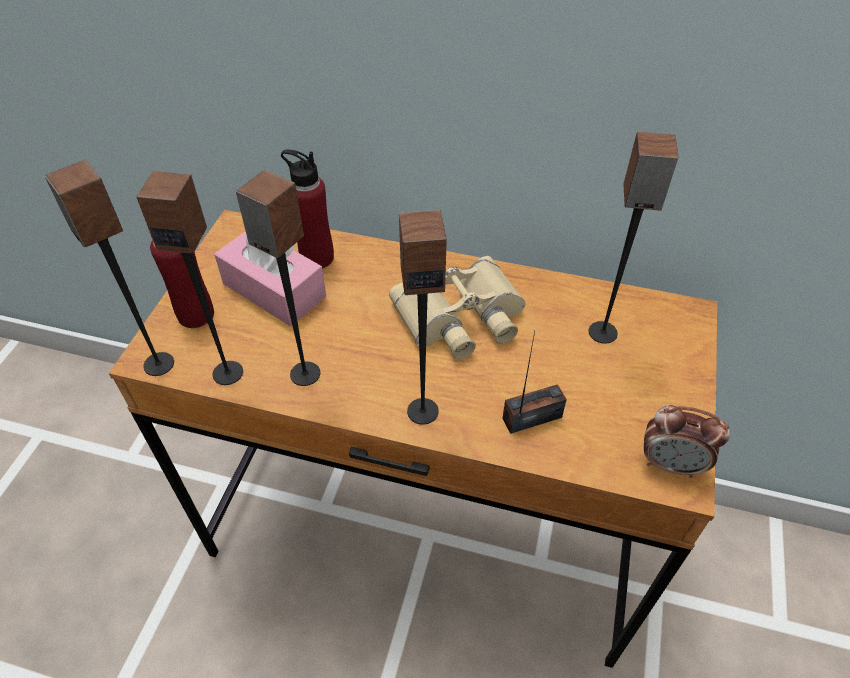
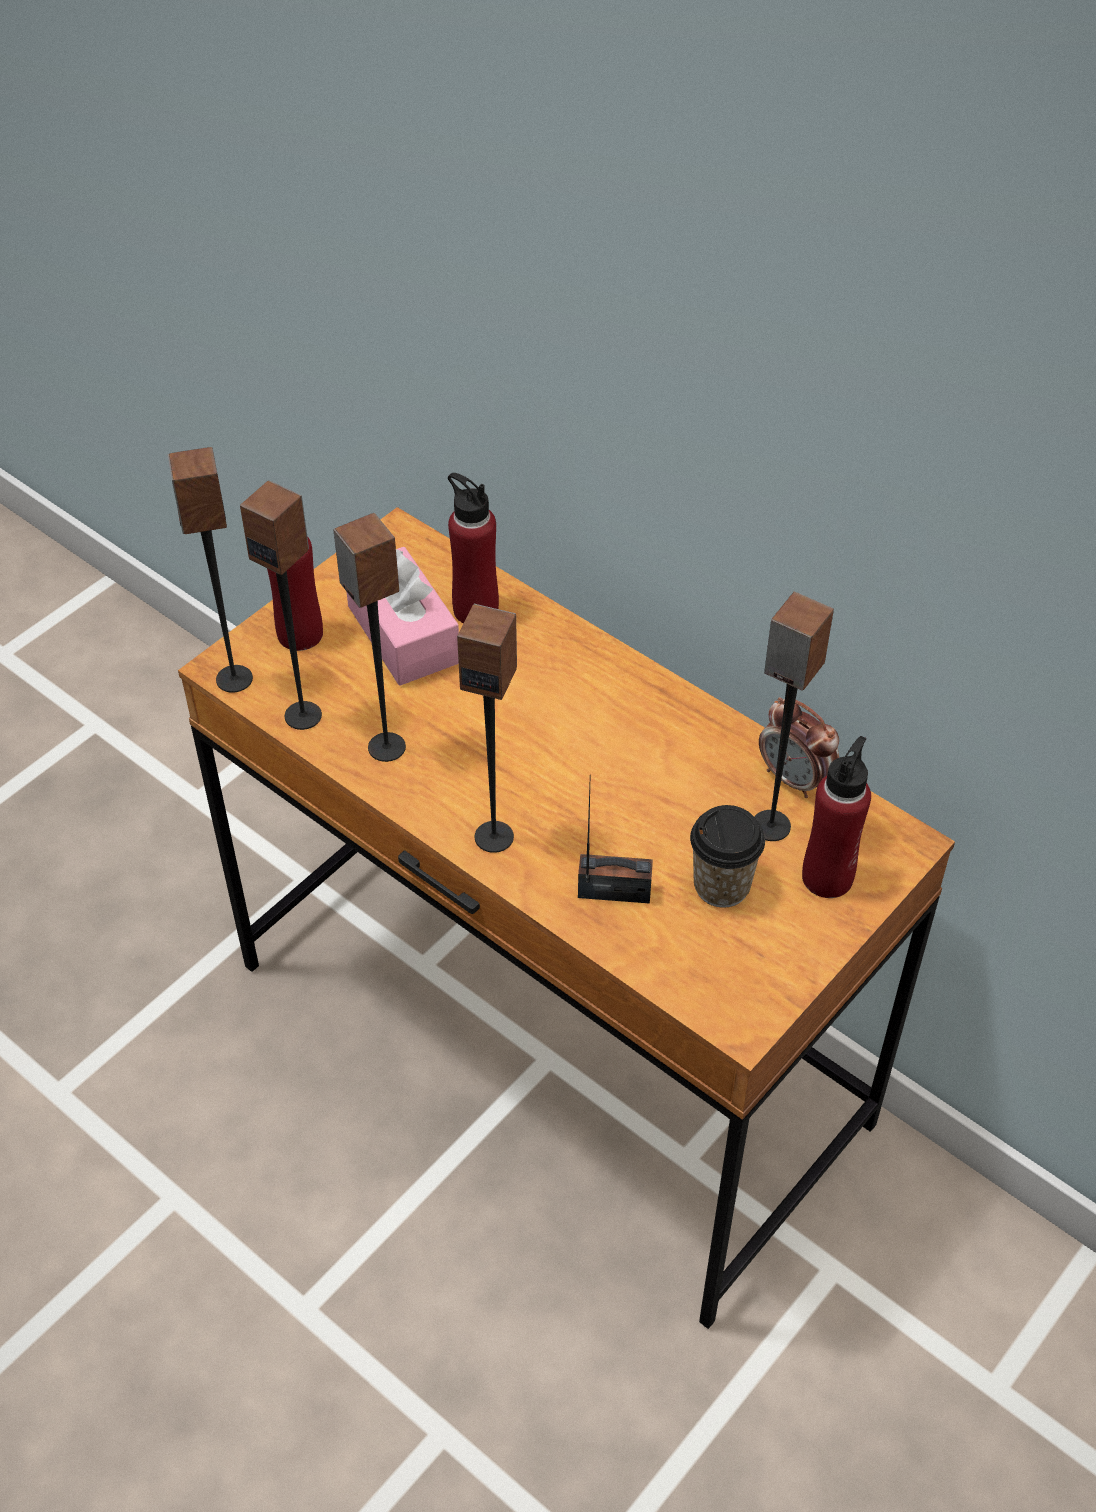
camera: 25 degrees right, 0 degrees up
beige binoculars [389,256,526,359] -> none
alarm clock [644,405,730,478] -> alarm clock moved to [759,697,839,798]
none -> cup [690,805,765,908]
none -> red bottle [802,736,871,898]

